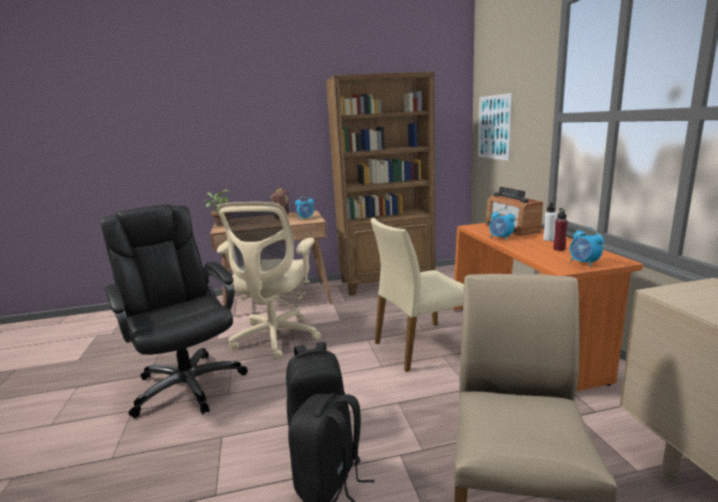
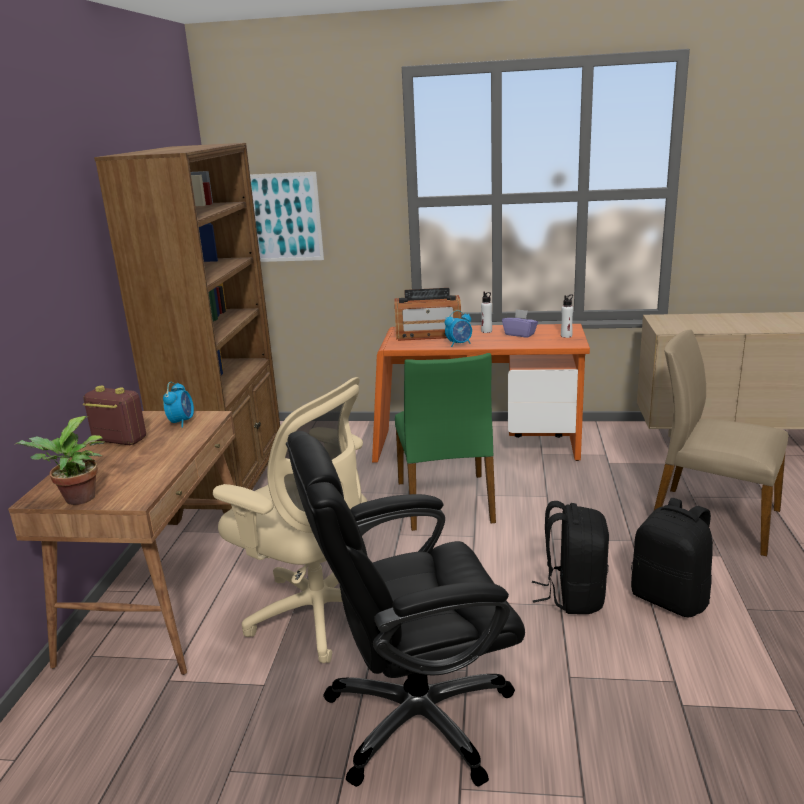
camera: 70 degrees left, 5 degrees up
beige chair [371,218,464,372] -> green chair [395,353,496,531]
red bottle [553,208,568,251] -> purple tissue box [502,309,538,337]
alarm clock [570,227,604,267] -> white bottle [561,294,573,338]

